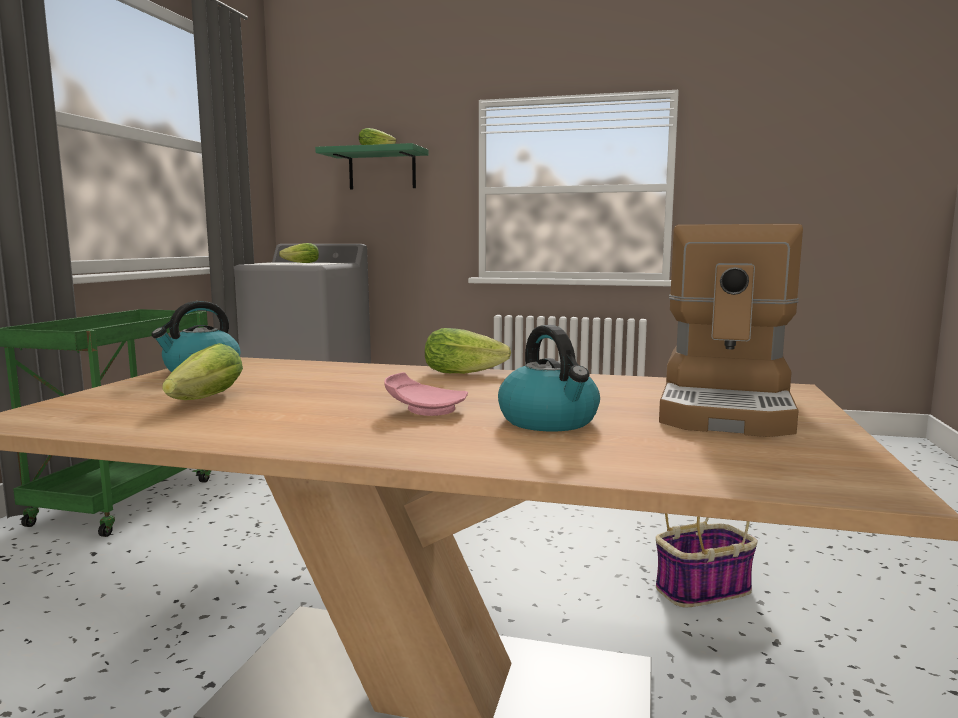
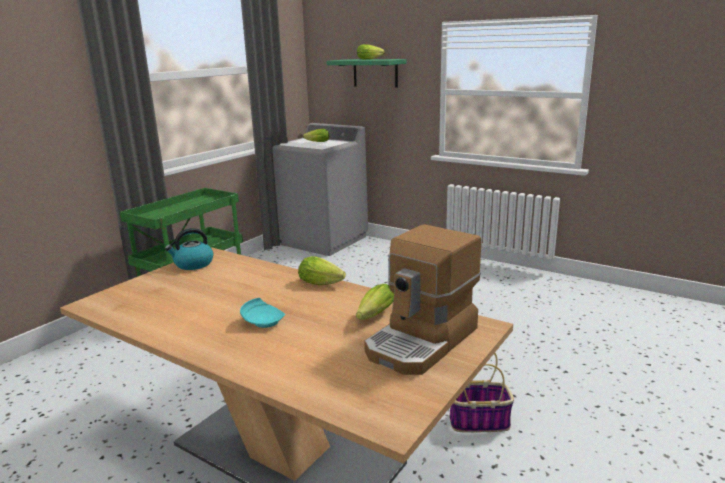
camera: 20 degrees right, 10 degrees up
lettuce [162,343,243,400] -> lettuce moved to [356,284,394,320]
pink plate [384,372,468,416] -> turquoise plate [240,298,285,328]
kettle [498,325,600,431] -> none

